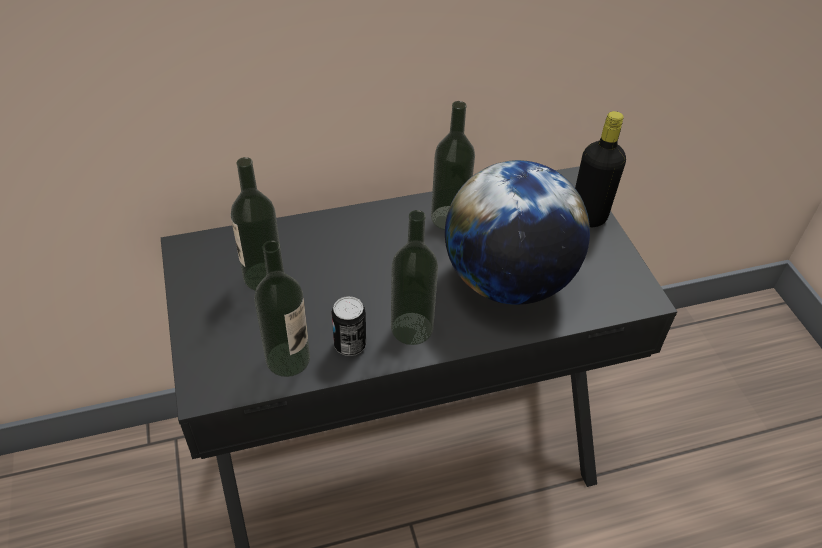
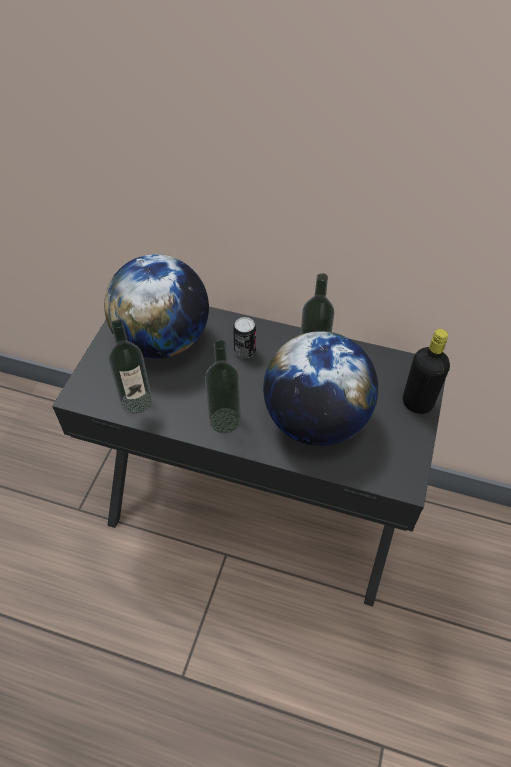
camera: 35 degrees right, 5 degrees up
bottle [231,157,281,291] -> globe [104,254,209,359]
can [332,296,366,356] -> can moved to [233,317,256,358]

